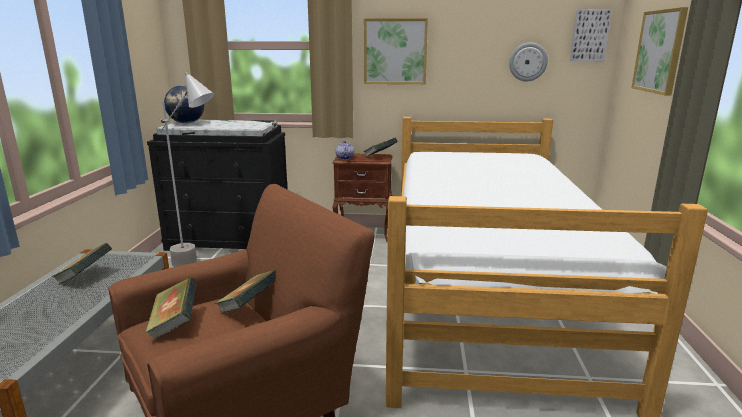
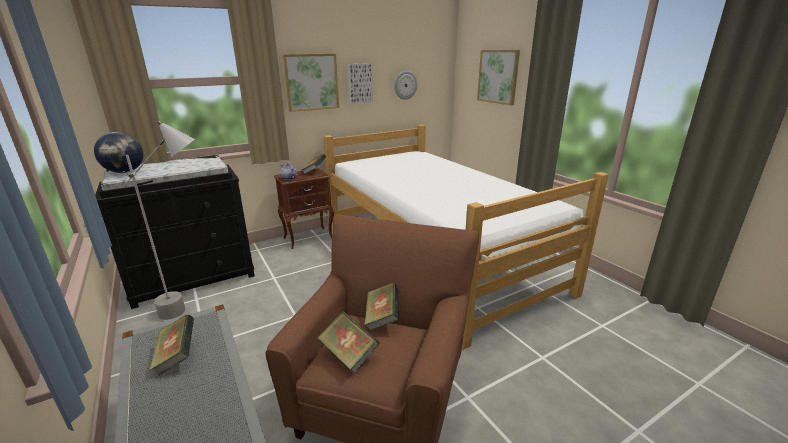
camera: 35 degrees left, 5 degrees up
picture [570,9,612,61] -> picture moved to [348,63,373,104]

